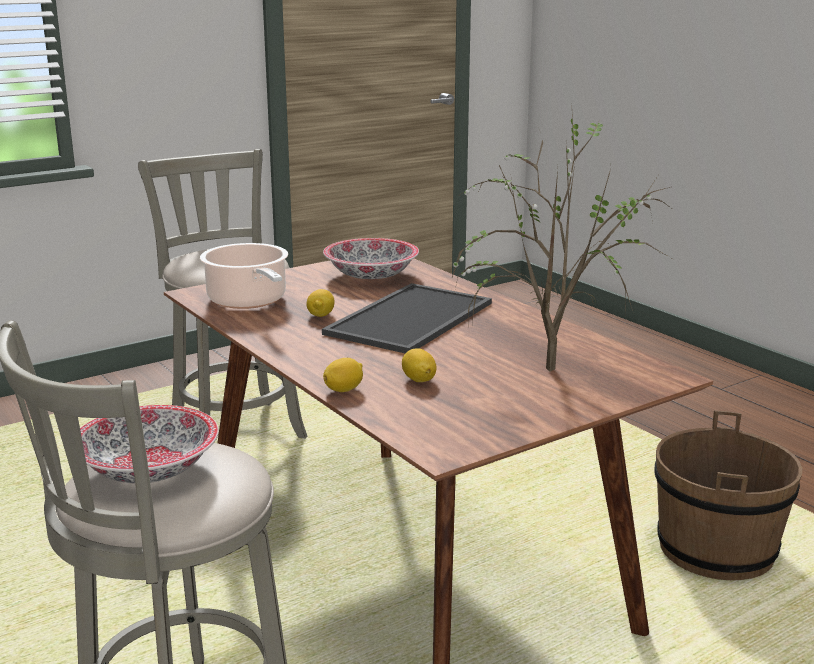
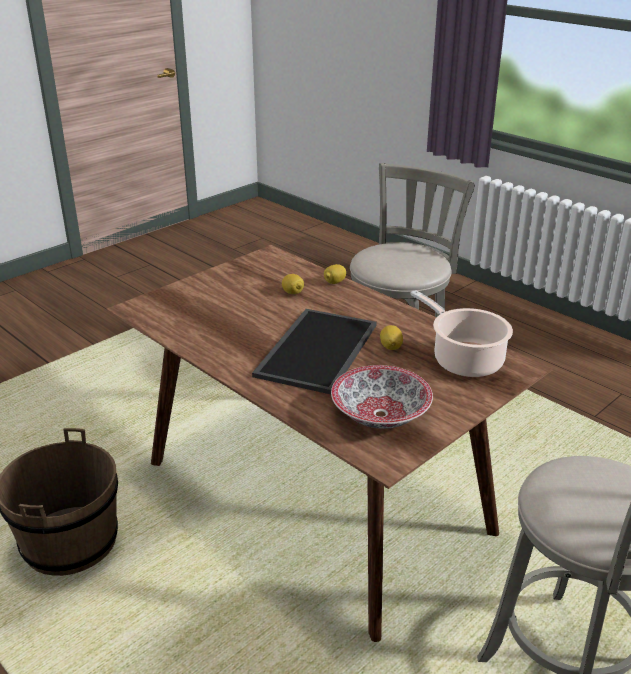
camera: 170 degrees right, 10 degrees up
bowl [80,405,219,483] -> none
potted plant [452,116,671,372] -> none

